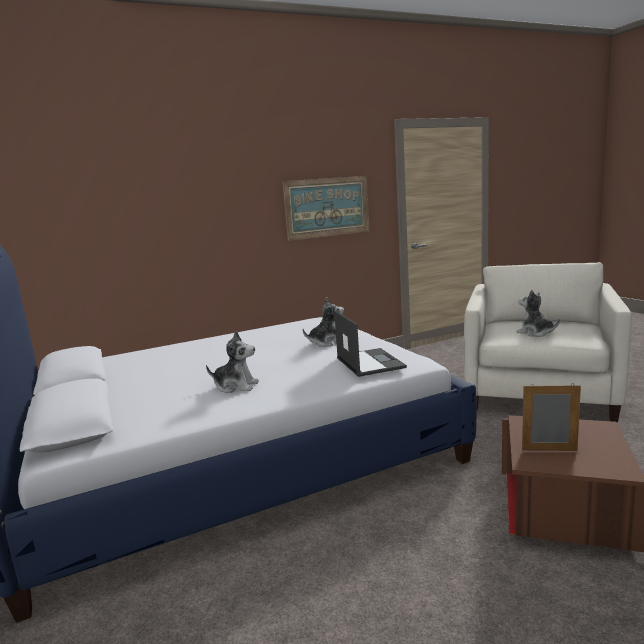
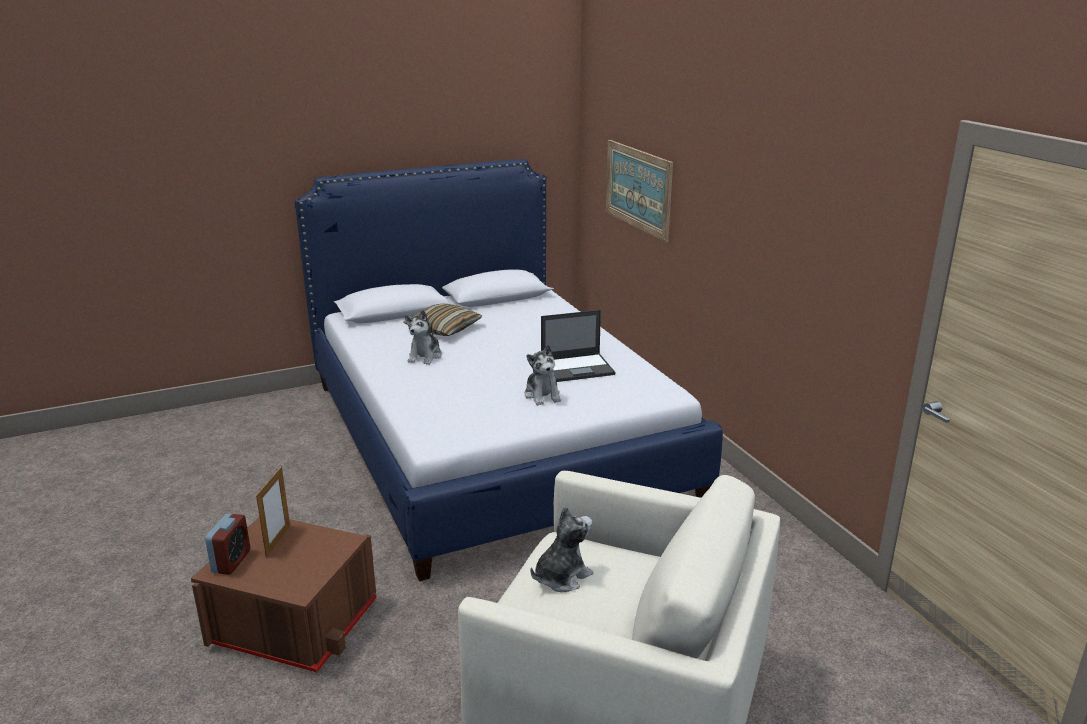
camera: 90 degrees right, 10 degrees up
picture [282,176,370,241] -> picture moved to [606,140,673,242]
laptop [334,311,407,377] -> laptop moved to [541,310,616,382]
none -> alarm clock [205,513,250,575]
none -> pillow [403,303,482,336]

